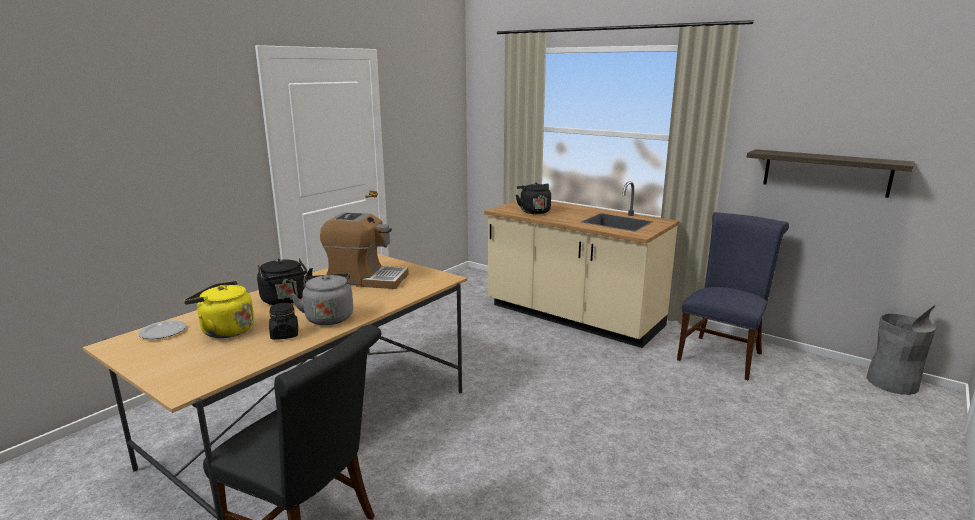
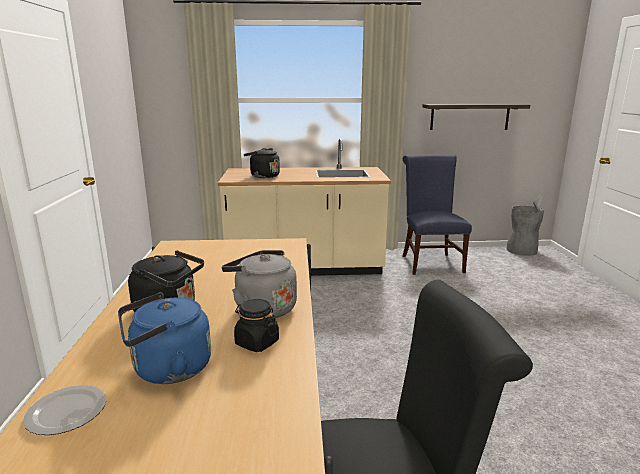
camera: 40 degrees left, 0 degrees up
yellow kettle [184,281,254,338] -> blue kettle [118,292,211,384]
coffee machine [320,212,409,289] -> none

